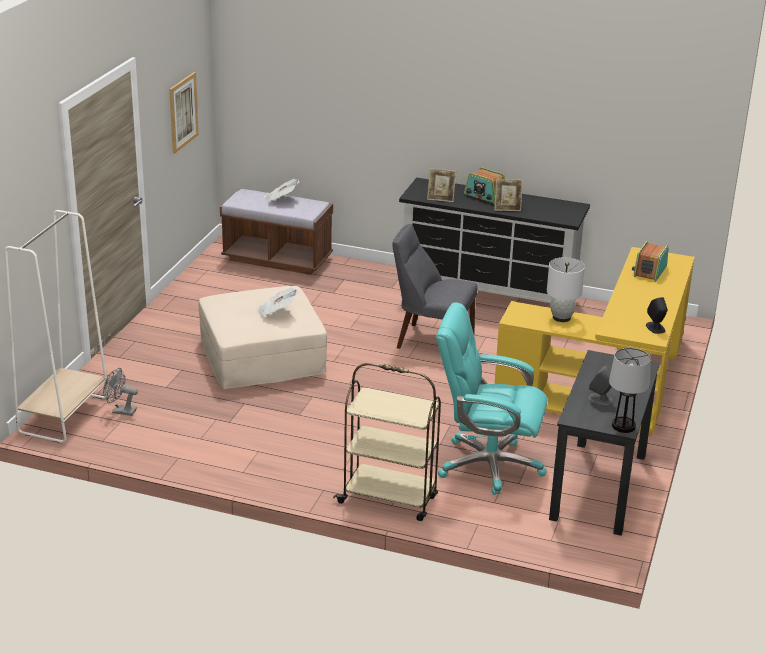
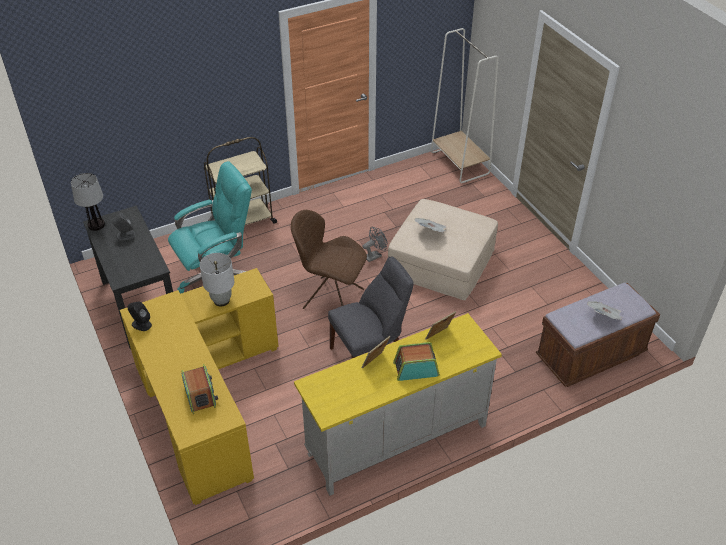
camera: 135 degrees right, 15 degrees up
grey fan [103,368,138,416] -> grey fan moved to [363,227,387,262]
picture [169,72,199,154] -> none
black dresser [399,177,590,303] -> yellow dresser [294,313,502,496]
none -> brown chair [291,210,367,309]

